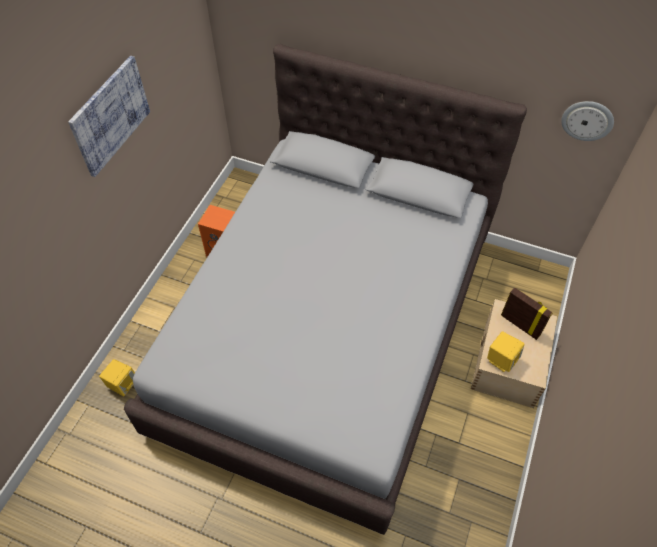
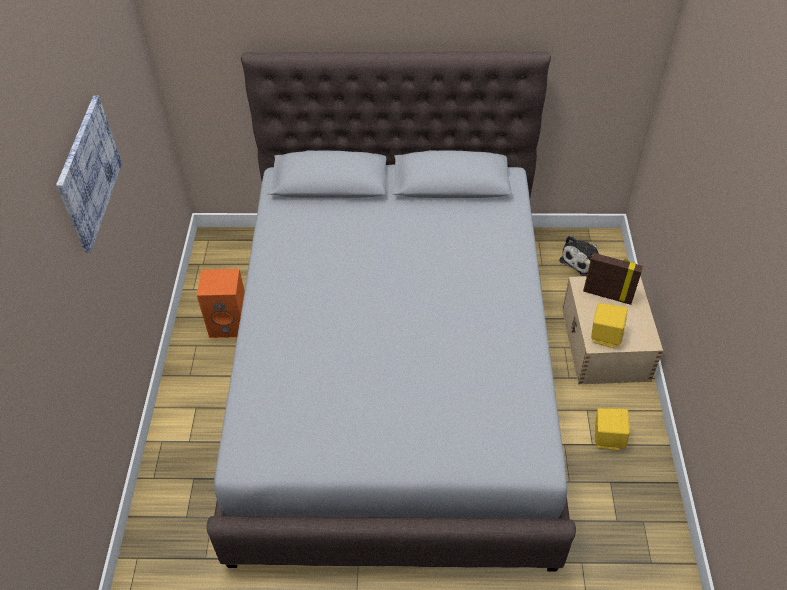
camera: 20 degrees left, 5 degrees down
yellow speaker [99,359,135,397] -> yellow speaker moved to [595,408,630,451]
wall clock [561,101,614,141] -> none
none -> plush toy [560,236,599,276]

